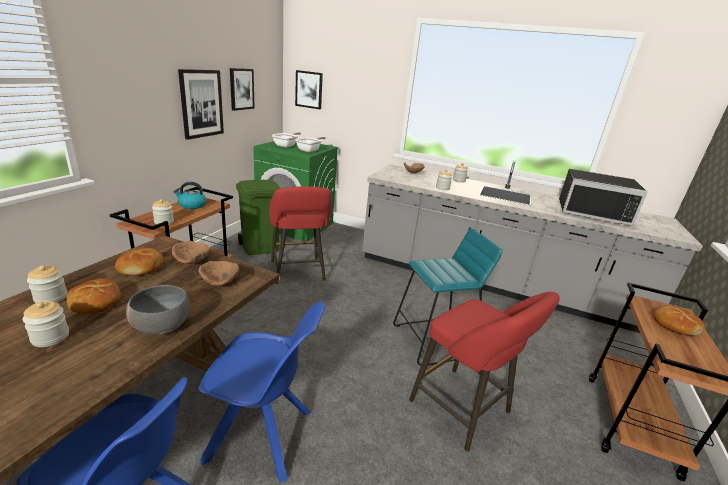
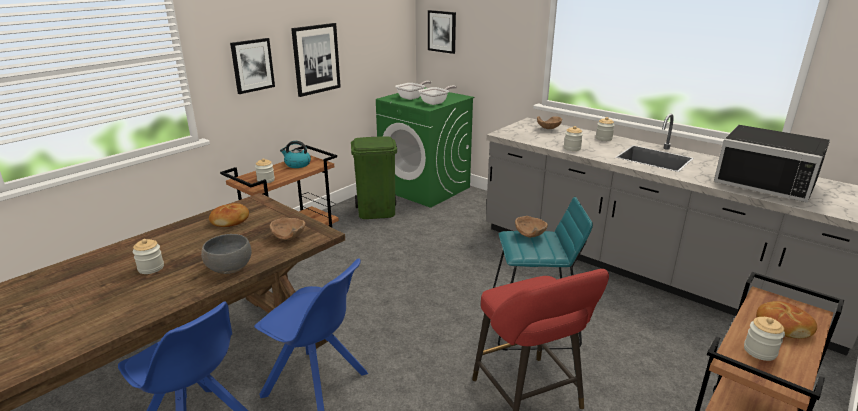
camera: 20 degrees right, 0 degrees up
jar [27,265,67,303] -> jar moved to [744,317,785,361]
bread [66,278,121,315] -> none
brown bowl [172,241,210,264] -> brown bowl moved to [515,216,548,238]
picture [230,68,255,111] -> picture moved to [230,38,275,94]
red stool [269,186,332,285] -> none

